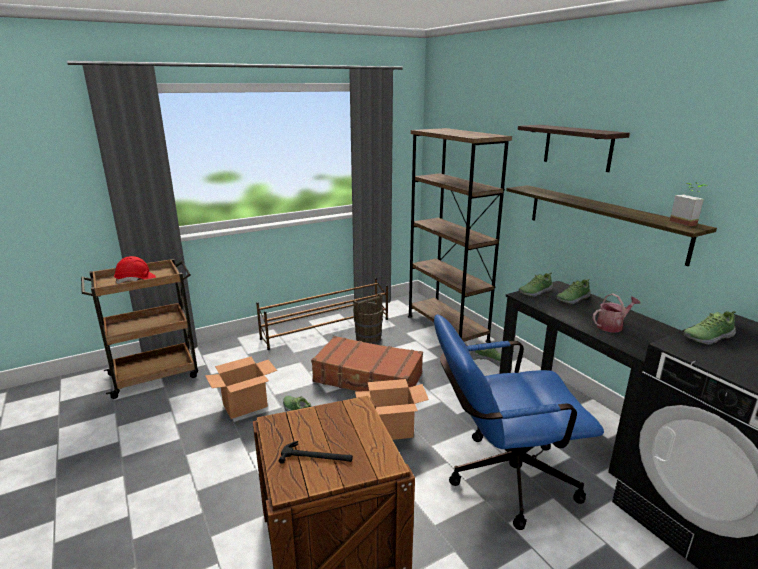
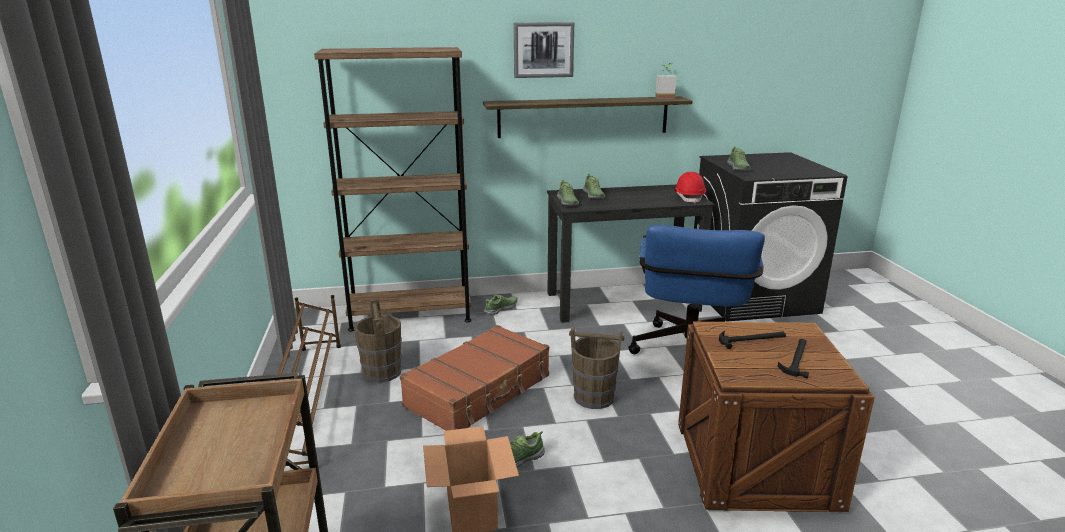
camera: 70 degrees left, 0 degrees up
red hard hat [114,256,156,284] -> red hard hat moved to [674,172,706,204]
cardboard box [355,379,429,440] -> brown bucket [569,327,624,409]
shelf [518,125,630,172] -> picture [514,22,574,78]
watering can [592,293,640,332] -> none
none -> hammer [719,331,786,349]

